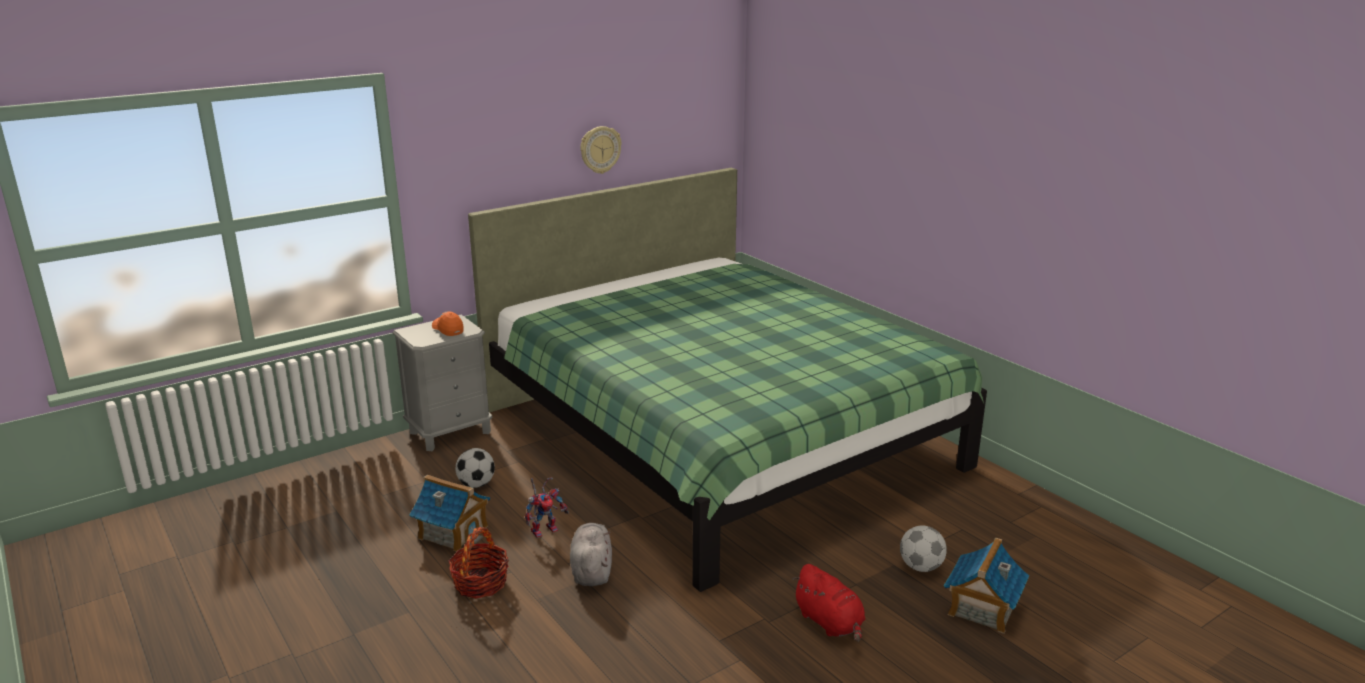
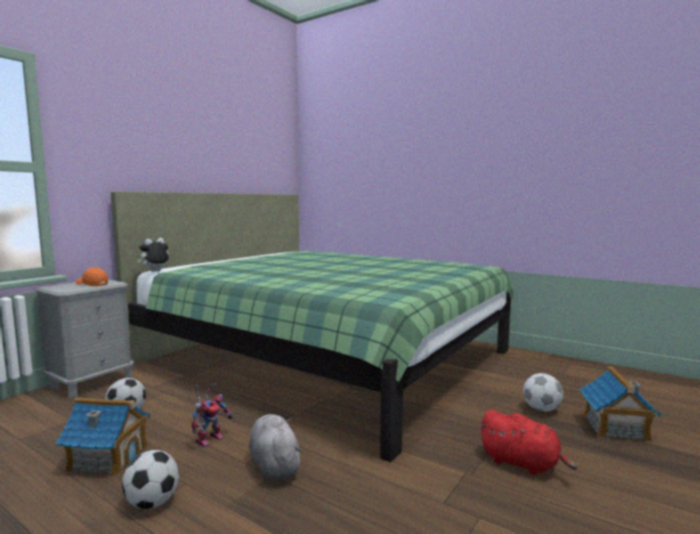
camera: 20 degrees left, 15 degrees down
basket [448,527,509,599] -> football [122,450,179,509]
wall clock [580,126,622,174] -> none
none -> plush toy [138,238,169,272]

